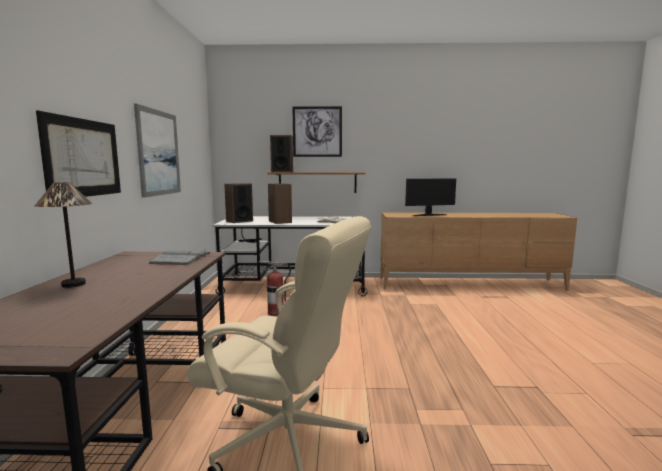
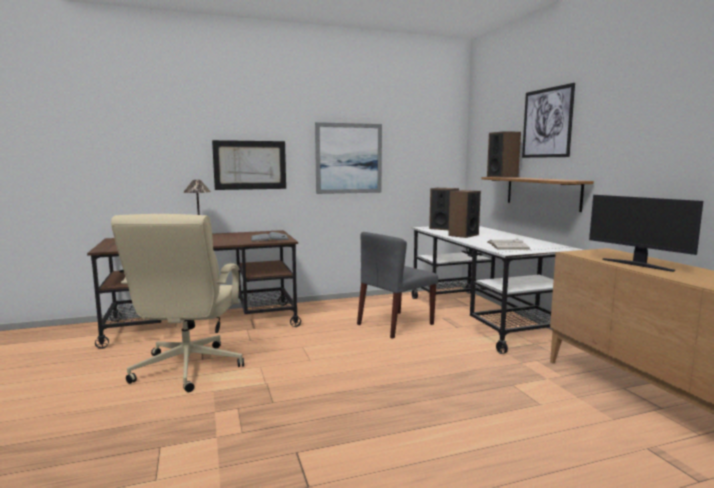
camera: 70 degrees right, 0 degrees up
fire extinguisher [259,261,291,316] -> grey chair [357,232,438,339]

